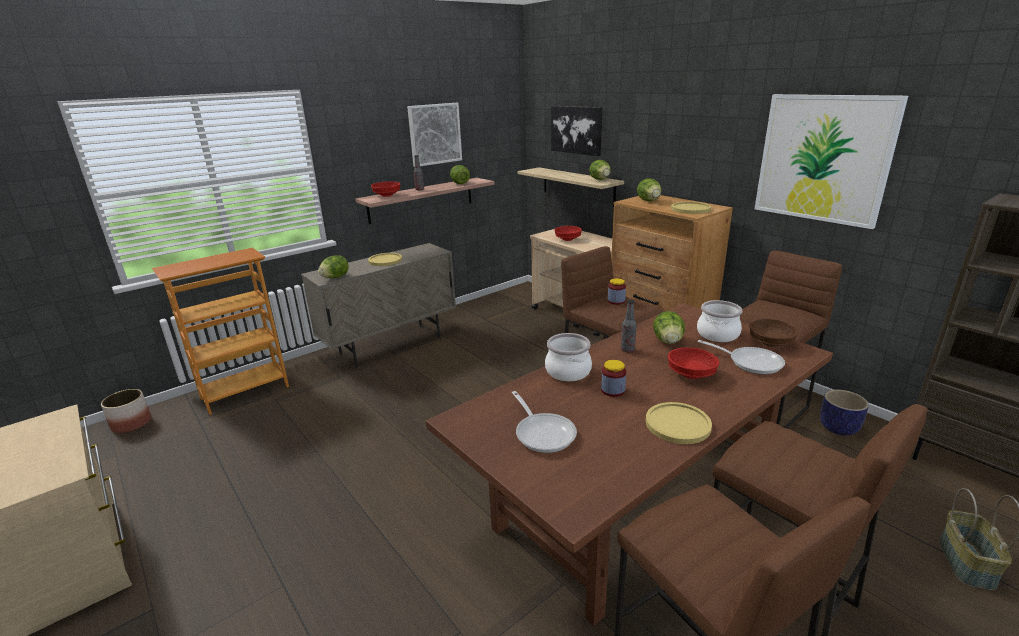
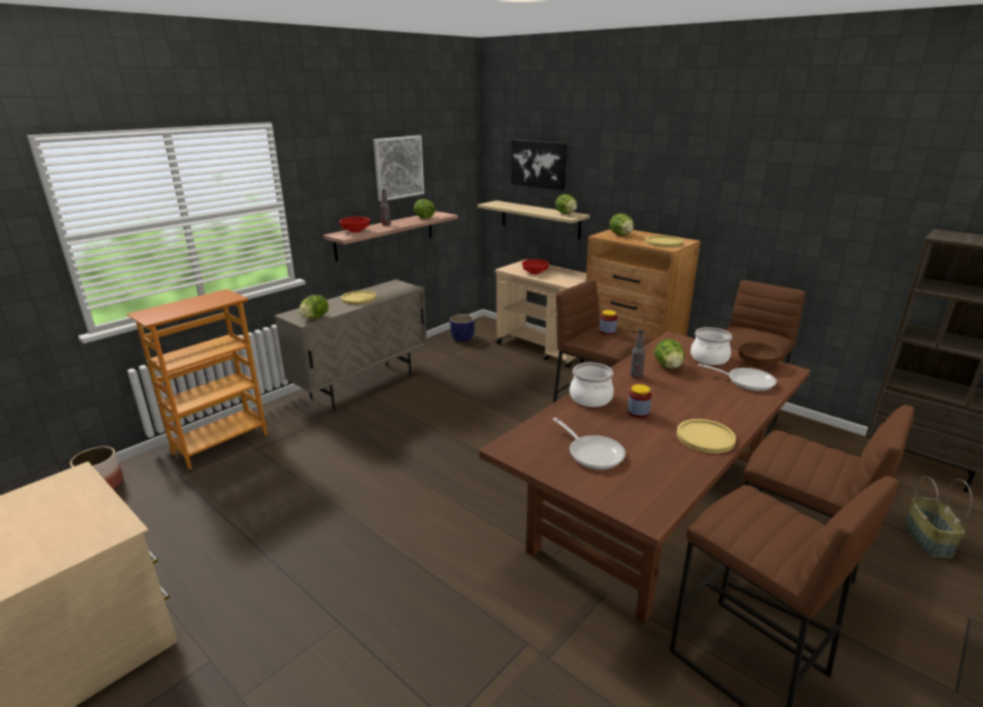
camera: 10 degrees left, 0 degrees up
red bowl [668,348,719,379] -> none
picture [755,94,908,229] -> none
planter [820,389,869,436] -> planter moved to [450,314,475,342]

